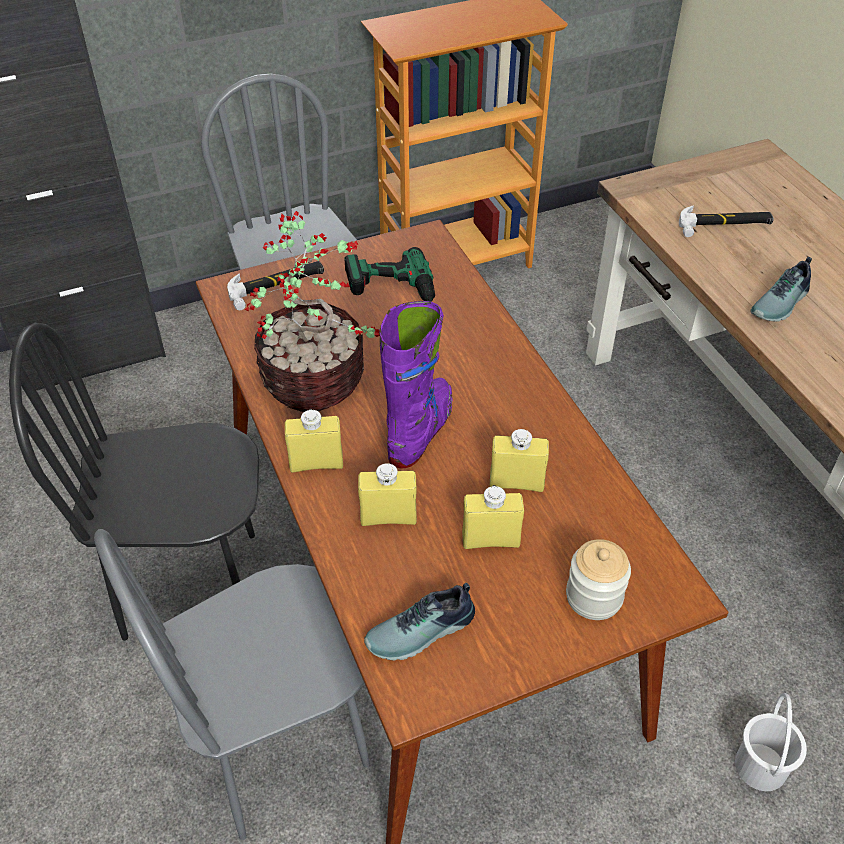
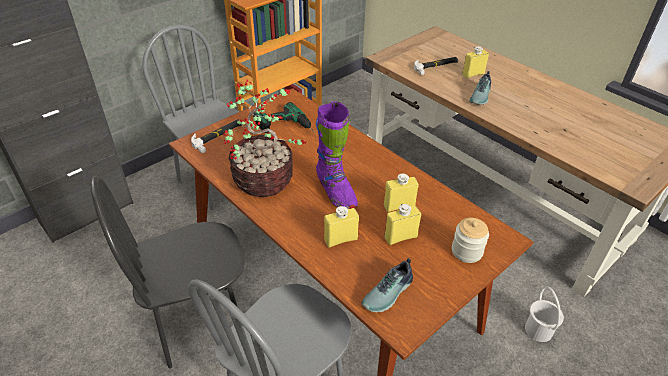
camera: 20 degrees left, 5 degrees down
yellow bottle [285,409,343,473] -> yellow bottle moved to [462,46,489,78]
purple boot [379,301,453,469] -> purple boot turned 150 degrees clockwise [316,102,358,209]

